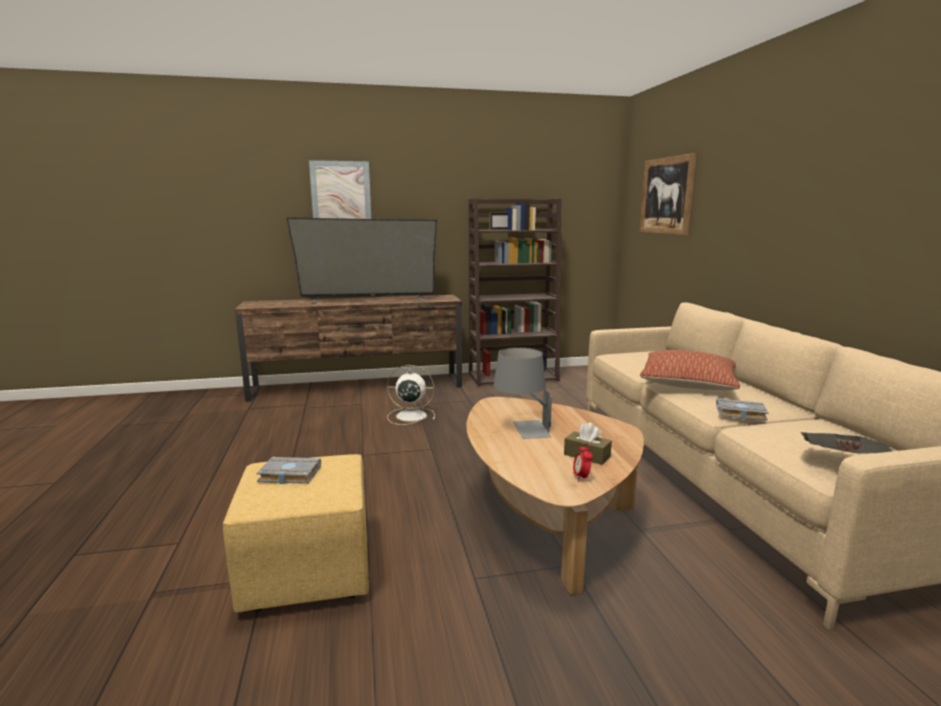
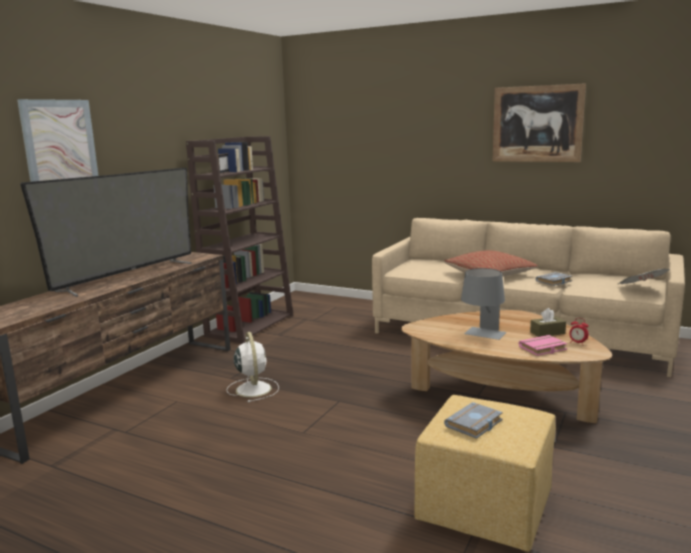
camera: 50 degrees left, 0 degrees up
white fan [387,365,435,425] -> white fan turned 120 degrees clockwise [227,332,279,403]
picture [640,153,696,235] -> picture moved to [493,83,586,162]
none -> pink book [519,335,568,356]

